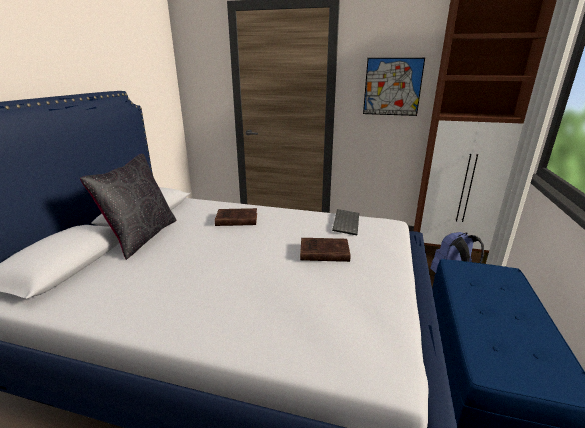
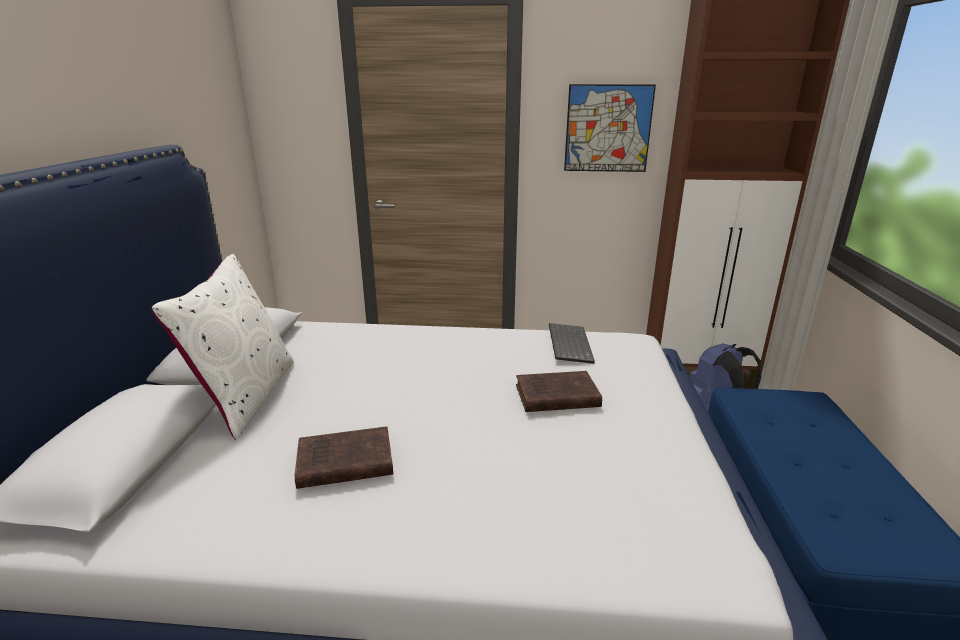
camera: 10 degrees left, 0 degrees up
black pillow [80,154,176,260] -> white pillow [151,254,294,440]
brown book [215,208,257,226] -> brown book moved to [294,426,393,489]

